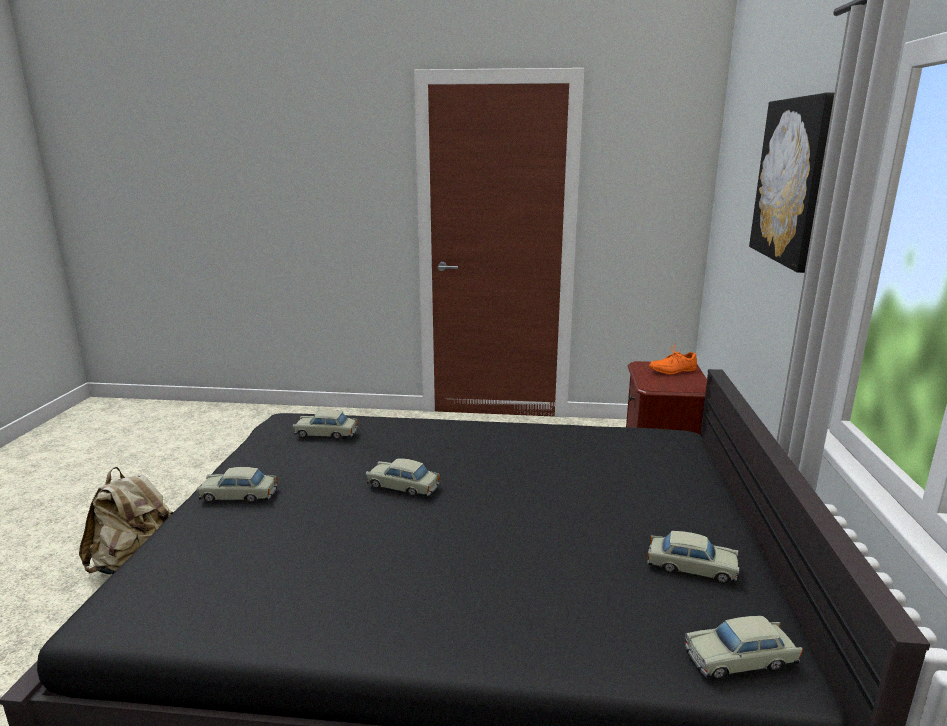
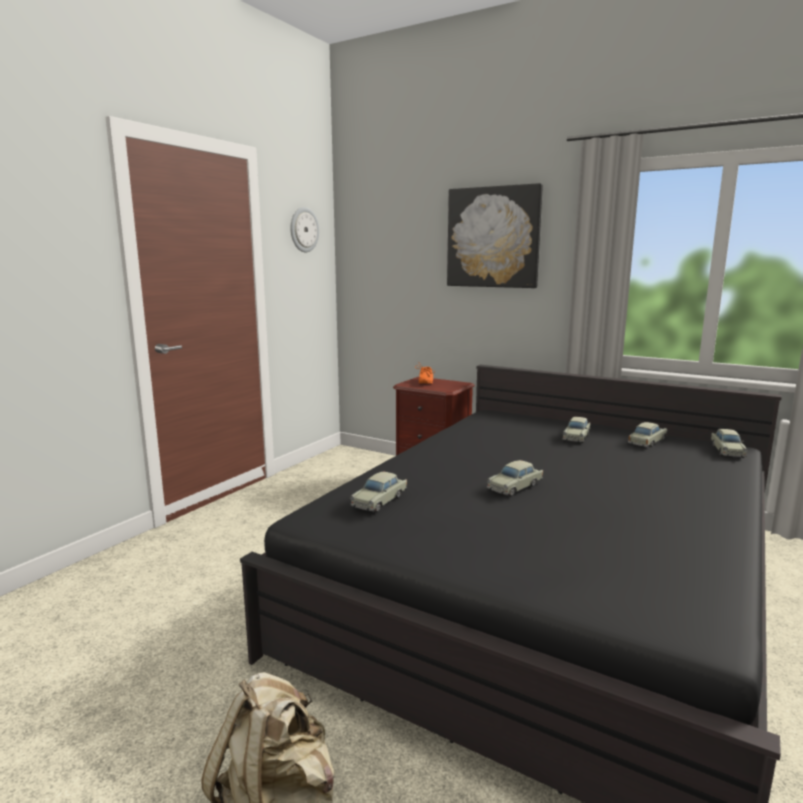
camera: 65 degrees left, 5 degrees down
beige toy car [196,467,277,503] -> beige toy car moved to [562,417,590,443]
none -> wall clock [291,207,319,252]

